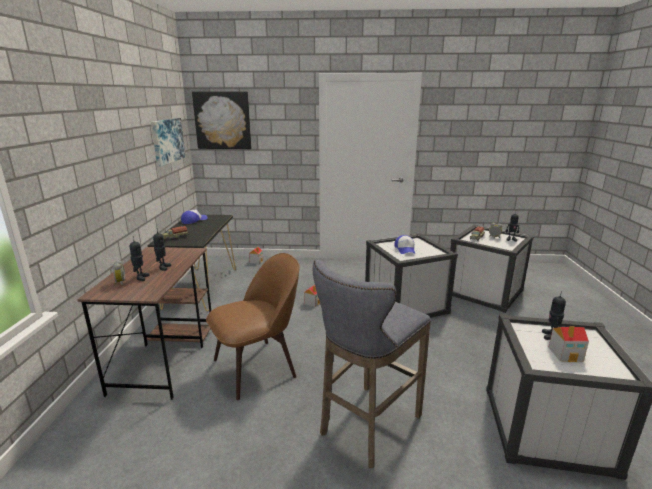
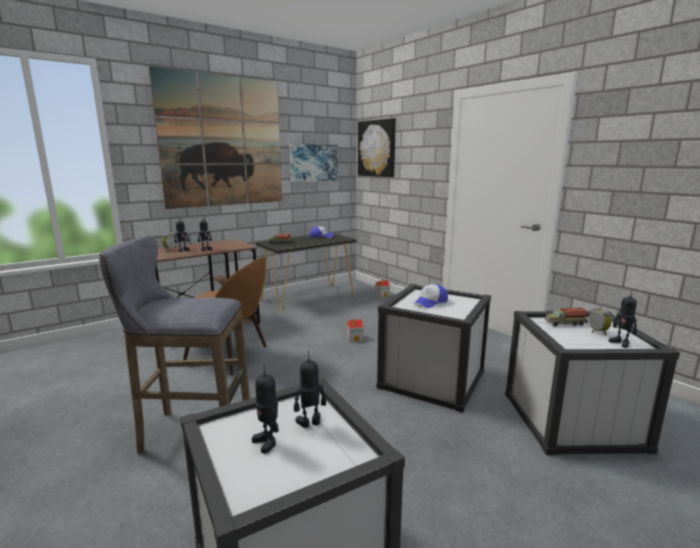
camera: 50 degrees right, 5 degrees down
toy house [548,326,589,362] -> toy robot [252,365,279,454]
none -> picture [149,66,282,209]

